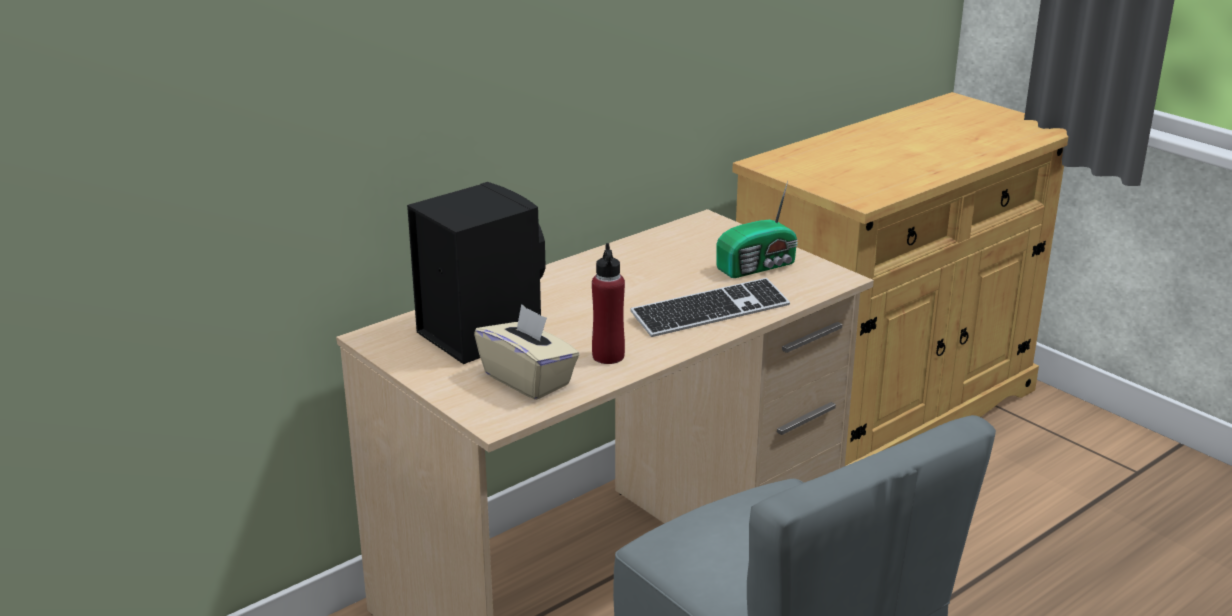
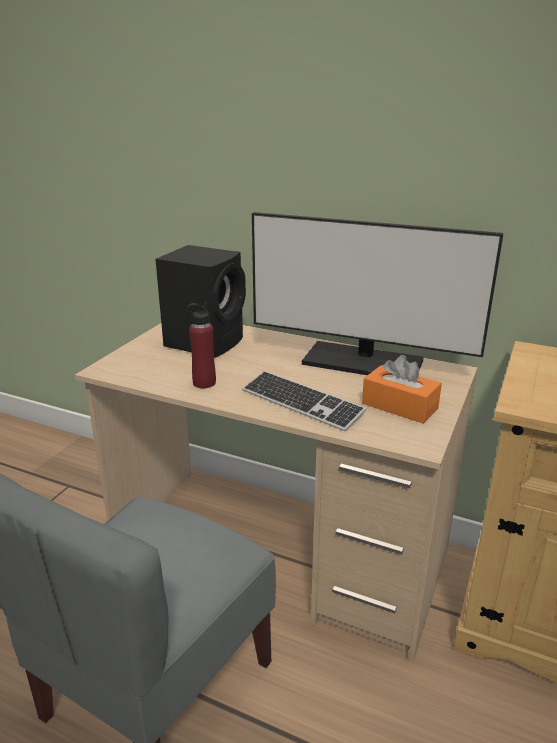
camera: 65 degrees right, 0 degrees up
beige tissue box [474,304,580,400] -> none
radio [716,181,798,278] -> orange tissue box [362,355,442,424]
none -> monitor [252,212,504,375]

